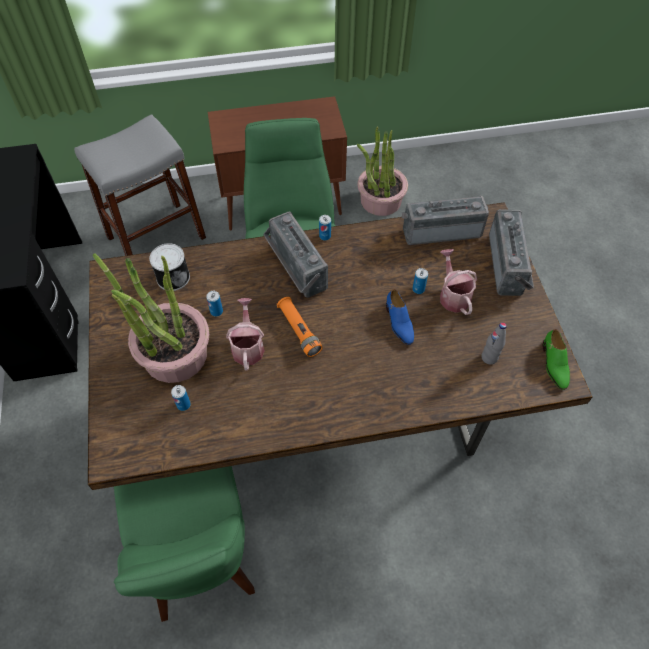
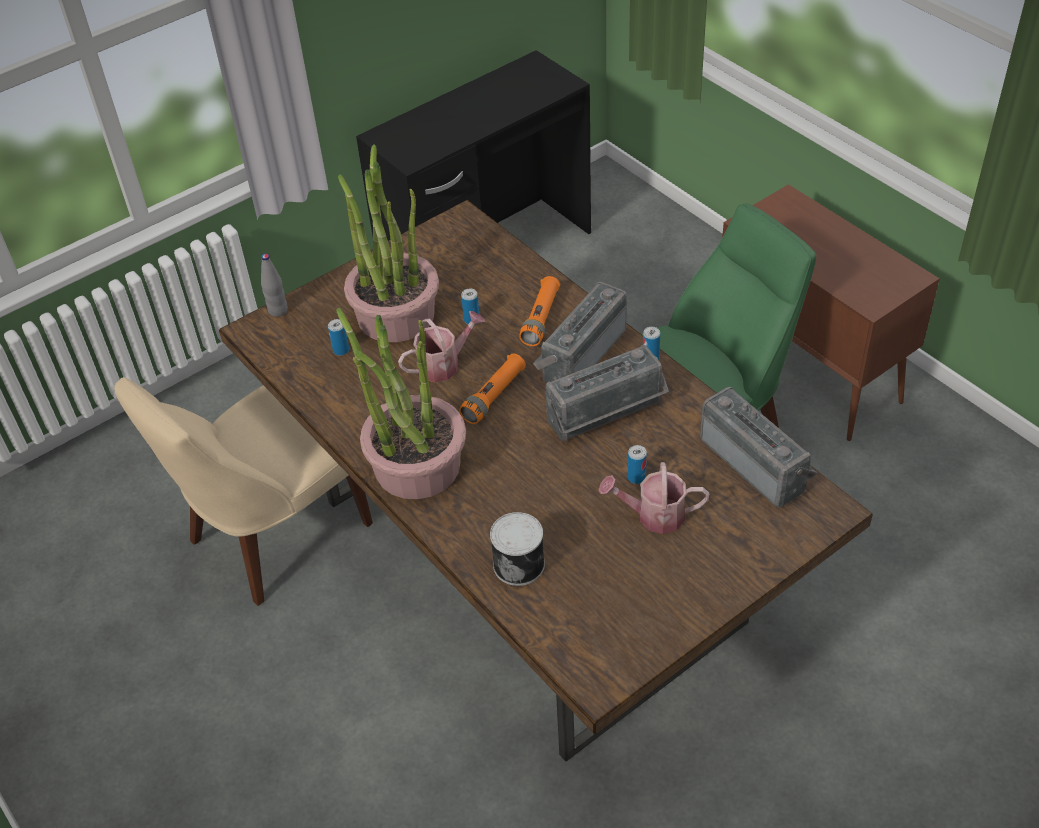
camera: 65 degrees right, 10 degrees down
grey stool [74,114,206,256] -> none
green chair [113,466,255,622] -> beige chair [114,377,373,606]
can [149,243,190,291] -> can moved to [490,512,545,586]
potted plant [357,126,408,216] -> potted plant moved to [336,308,466,499]
blue shoe [386,289,414,345] -> none
watering can [440,249,477,315] -> watering can turned 135 degrees counterclockwise [599,462,709,534]
grey bottle [481,322,507,365] -> grey bottle moved to [261,254,288,317]
radio [489,209,534,296] -> radio moved to [546,345,669,441]
green shoe [543,329,570,390] -> none
none -> orange flashlight [519,276,560,346]

